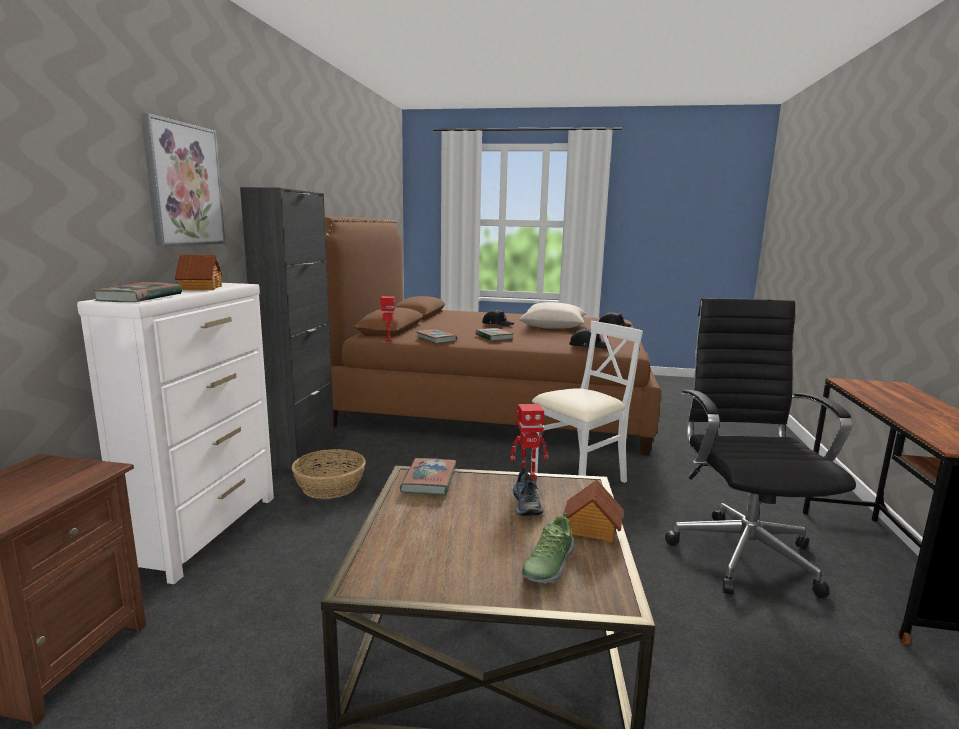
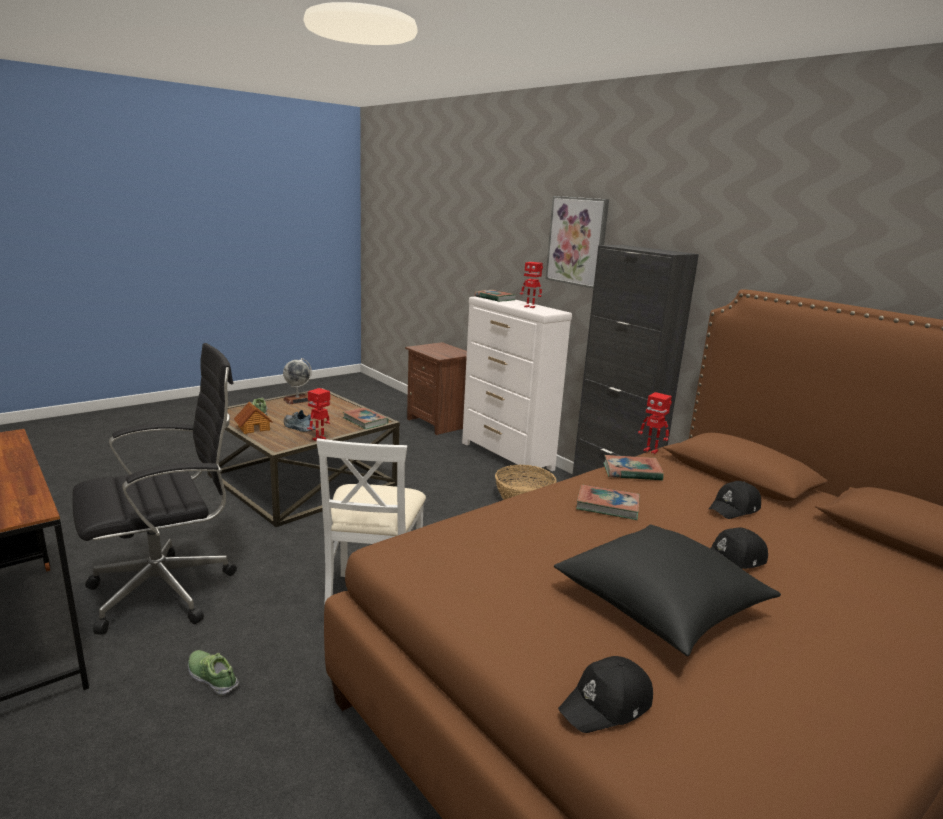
camera: 130 degrees right, 5 degrees up
toy house [175,254,223,290] -> toy robot [520,262,543,308]
beige pillow [519,302,586,329] -> black pillow [554,525,781,656]
black cap [569,328,611,349] -> black cap moved to [709,481,761,519]
black office chair [665,298,856,598] -> black office chair turned 75 degrees counterclockwise [72,343,237,635]
none -> shoe [188,650,239,696]
none -> globe [283,358,312,405]

